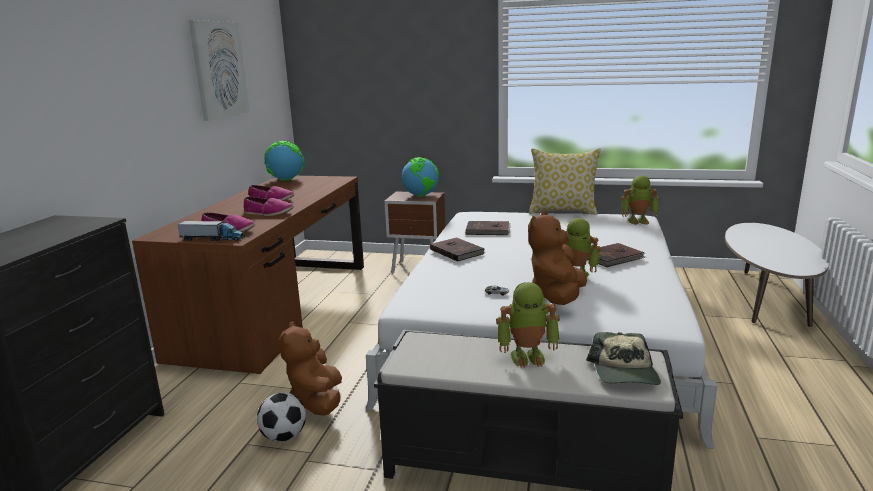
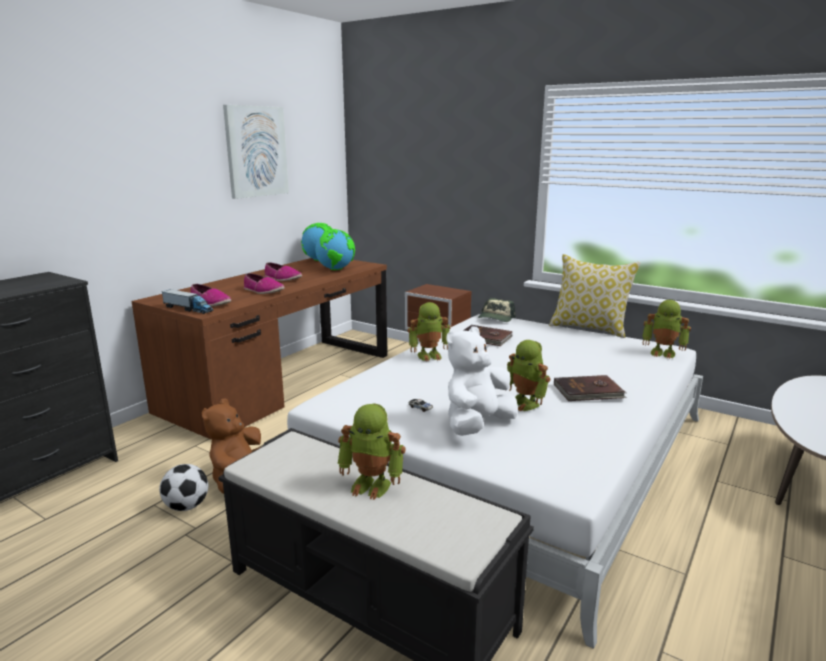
camera: 20 degrees right, 0 degrees up
globe [402,157,439,197] -> globe moved to [315,229,355,270]
brown book [430,237,485,262] -> toy robot [408,302,451,362]
brown plush toy [528,211,587,305] -> white plush toy [446,326,518,436]
cap [586,332,661,385] -> cap moved to [478,298,516,322]

